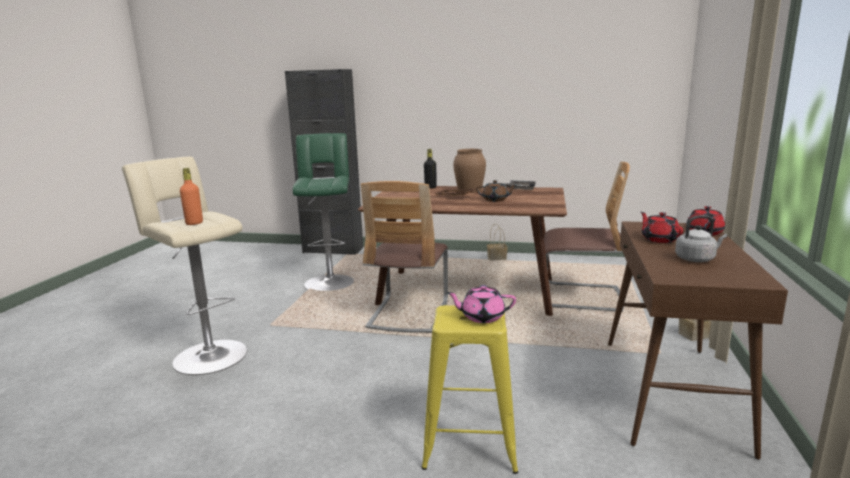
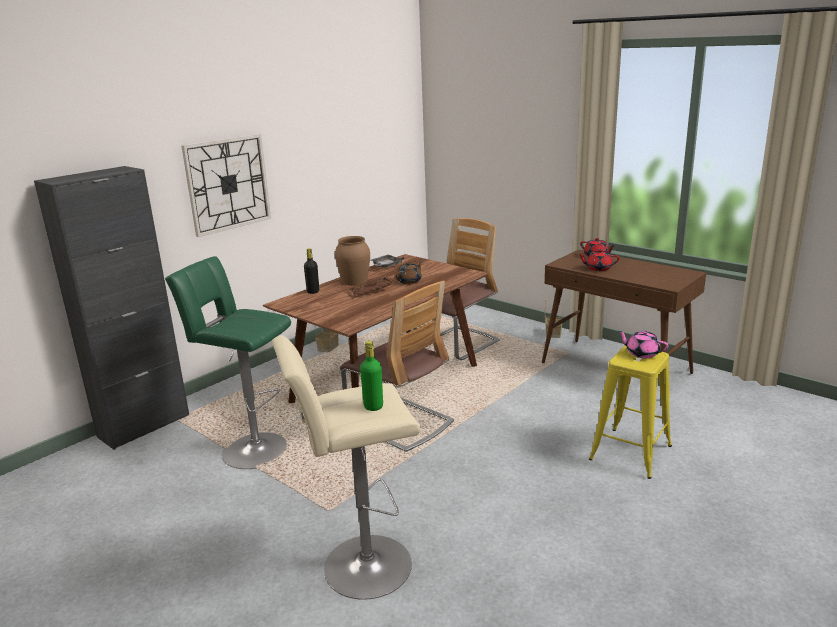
camera: 60 degrees left, 5 degrees up
orange bottle [180,168,203,225] -> green bottle [360,341,383,411]
pink teapot [446,285,516,323] -> pink teapot turned 90 degrees clockwise [618,330,669,358]
grey kettle [675,215,727,262] -> none
none -> wall clock [182,134,271,237]

